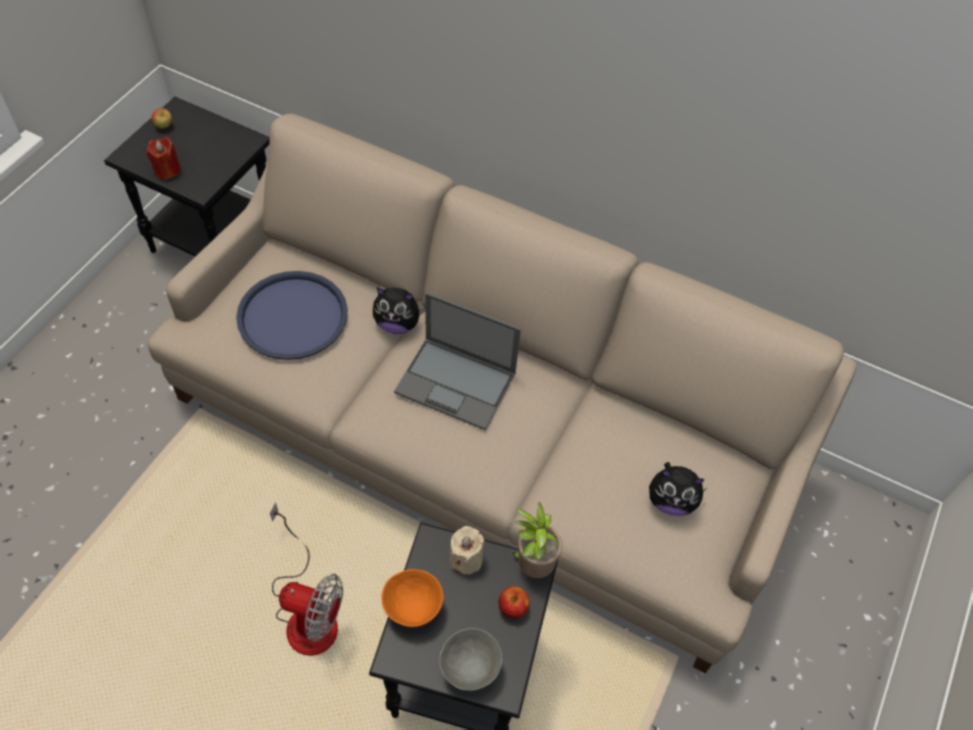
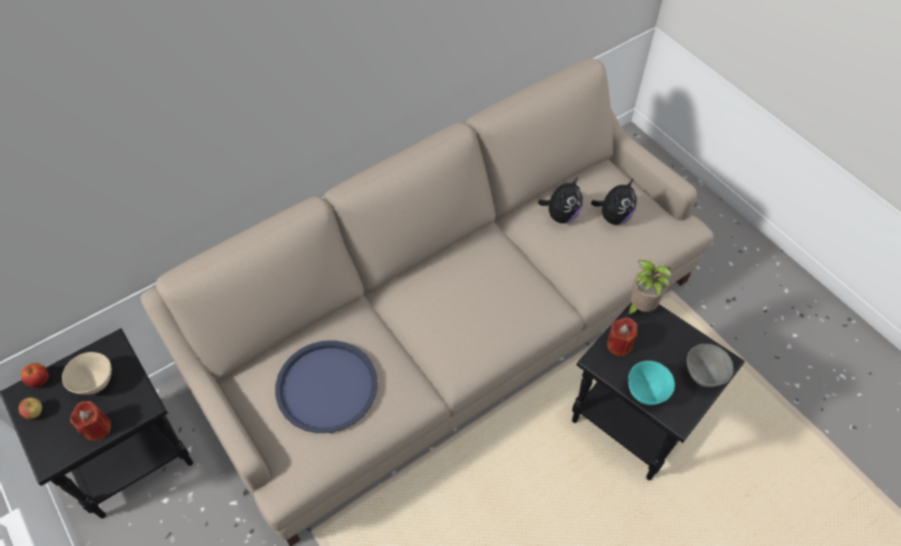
camera: 60 degrees left, 0 degrees up
fan [270,502,343,656] -> none
plush toy [373,287,425,334] -> plush toy moved to [538,177,583,223]
orange bowl [382,569,444,627] -> turquoise bowl [628,361,675,405]
laptop [394,292,521,430] -> none
beige candle [450,526,484,574] -> red candle [607,317,637,357]
apple [498,586,530,619] -> apple moved to [21,363,48,388]
none -> beige bowl [62,352,112,395]

